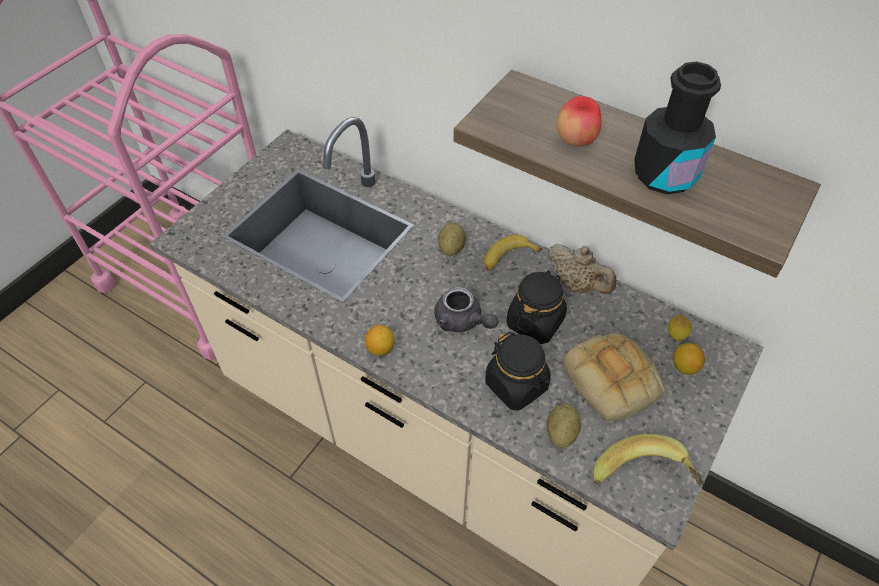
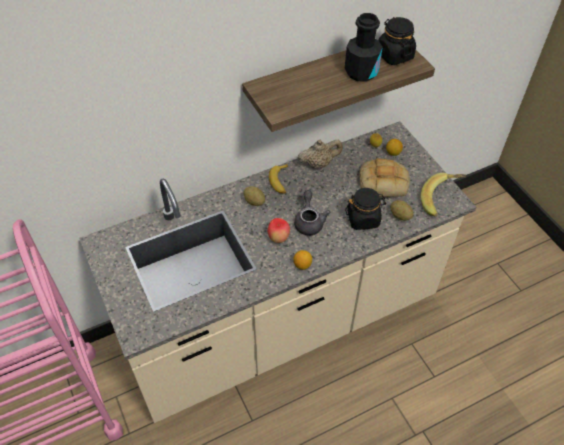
camera: 60 degrees left, 0 degrees up
grey teapot [435,287,498,332] -> grey teapot turned 75 degrees counterclockwise [294,190,330,236]
black jar [506,270,567,344] -> black jar moved to [379,17,416,65]
apple [556,96,602,146] -> apple moved to [267,218,290,243]

